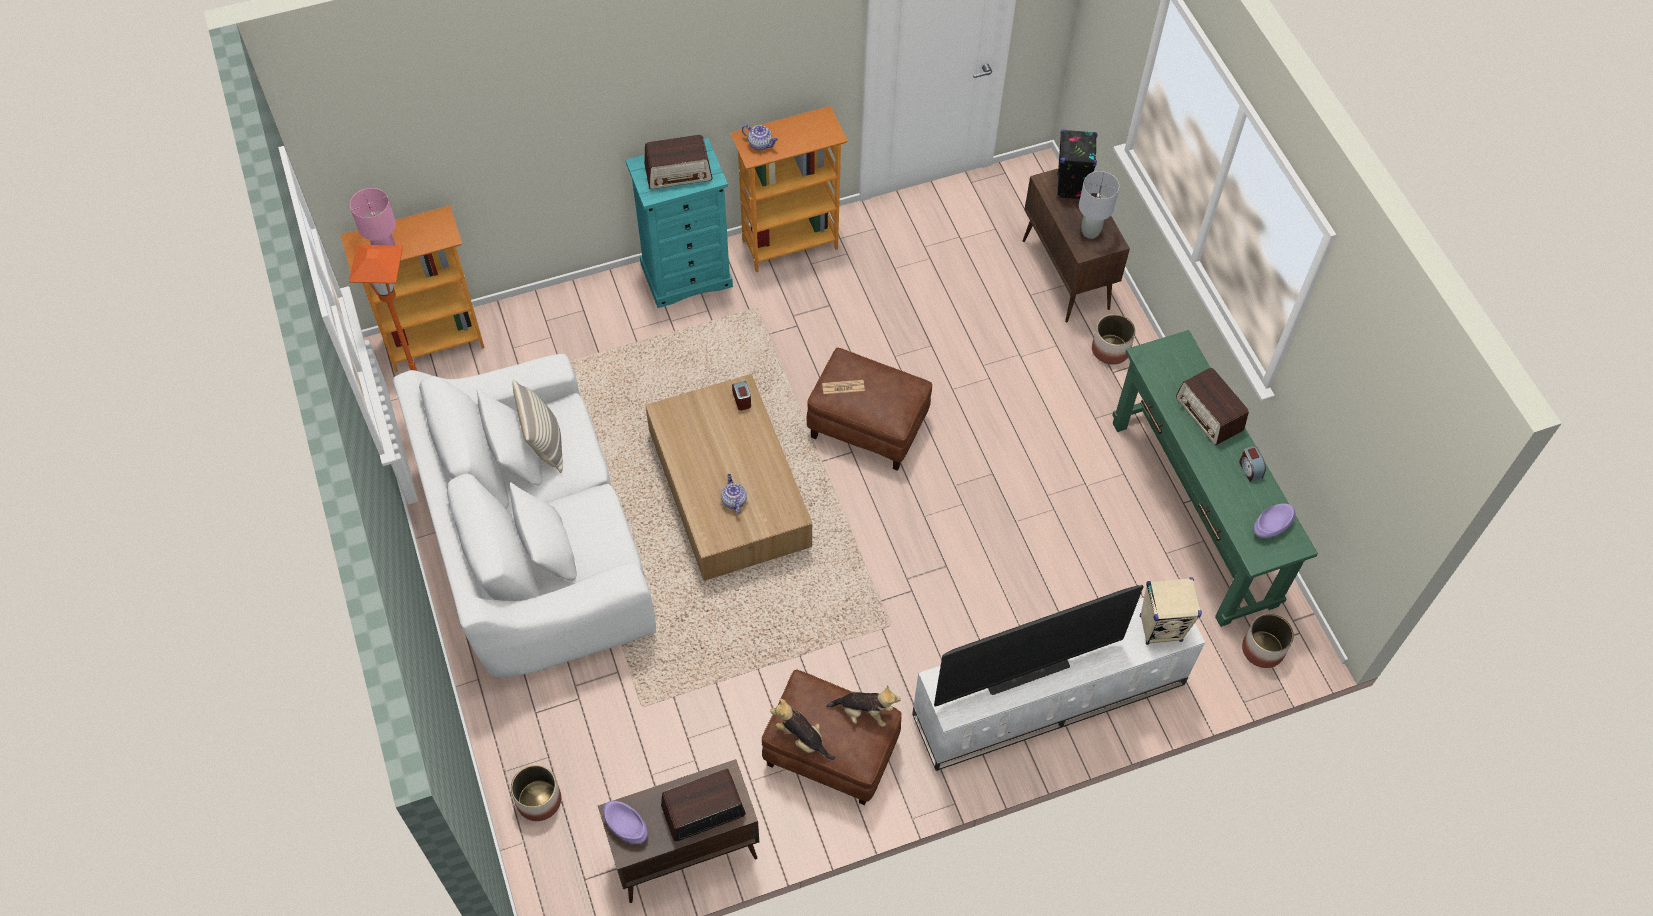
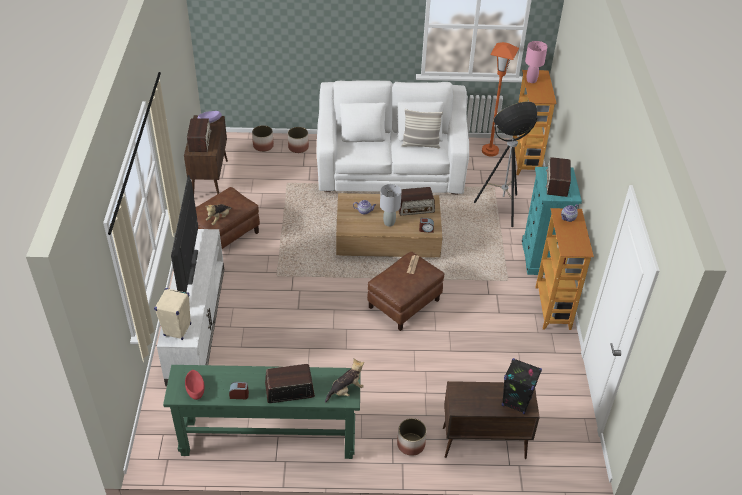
camera: 110 degrees right, 15 degrees down
plush toy [770,698,835,760] -> plush toy moved to [325,358,364,403]
grey table lamp [1079,171,1119,239] -> grey table lamp moved to [380,184,402,227]
planter [1242,614,1294,668] -> planter moved to [288,127,309,153]
purple bowl [1254,504,1296,538] -> red bowl [185,370,205,400]
none -> radio [399,187,435,216]
none -> floor lamp [474,102,537,227]

